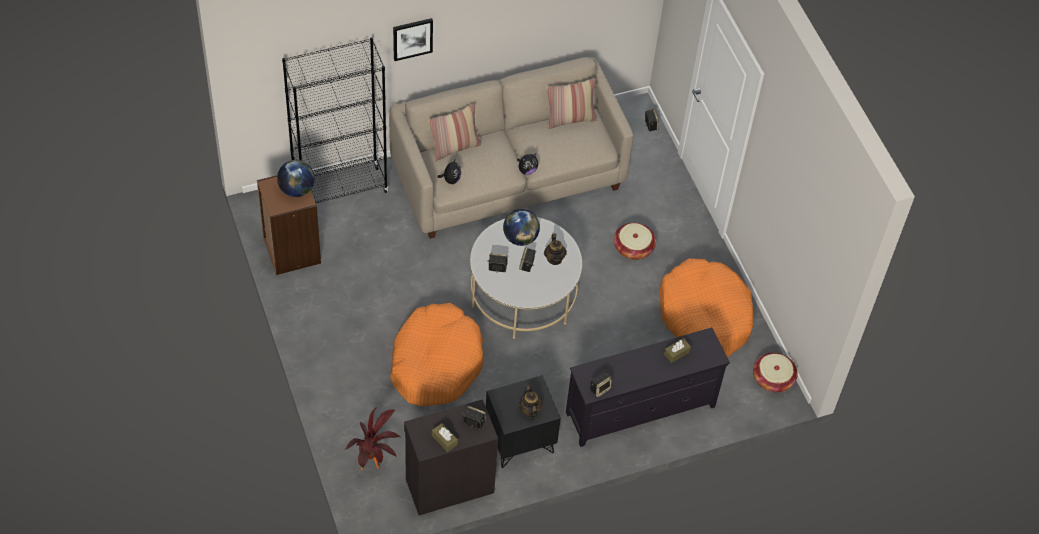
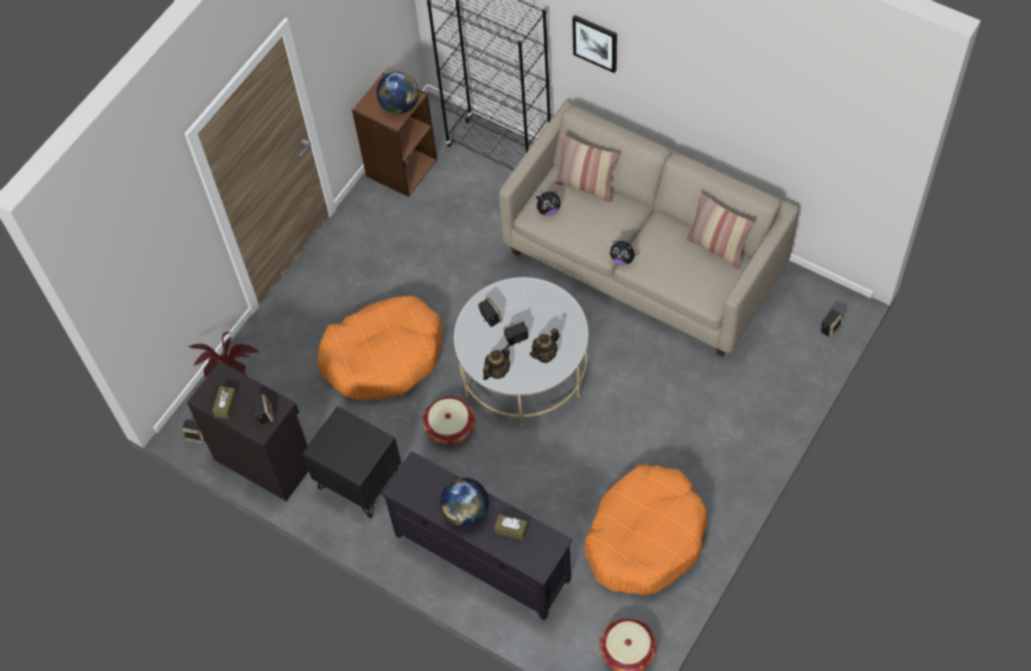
camera: 60 degrees right, 5 degrees up
globe [503,209,540,246] -> globe moved to [440,478,489,527]
teapot [518,384,543,420] -> teapot moved to [483,344,510,380]
speaker [590,371,612,397] -> speaker moved to [181,420,205,443]
basket [614,223,656,260] -> basket moved to [423,397,475,445]

